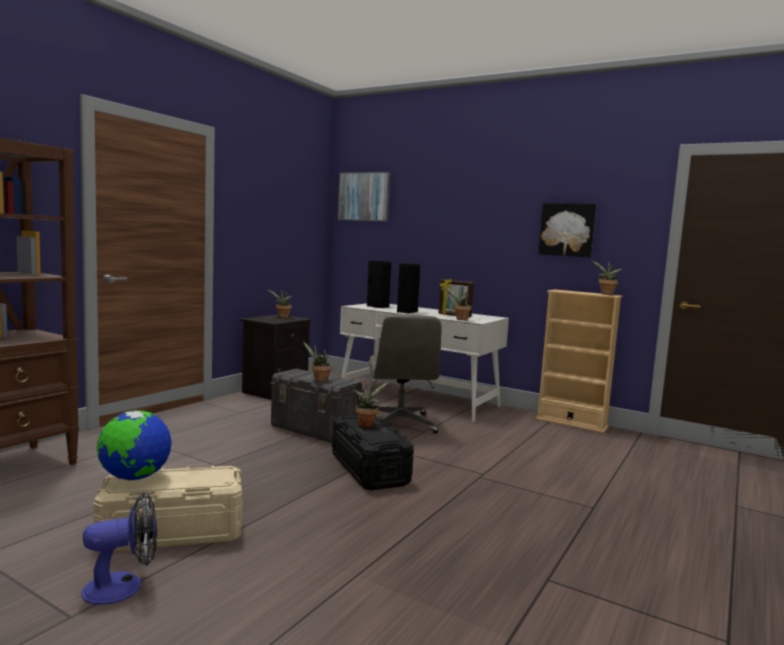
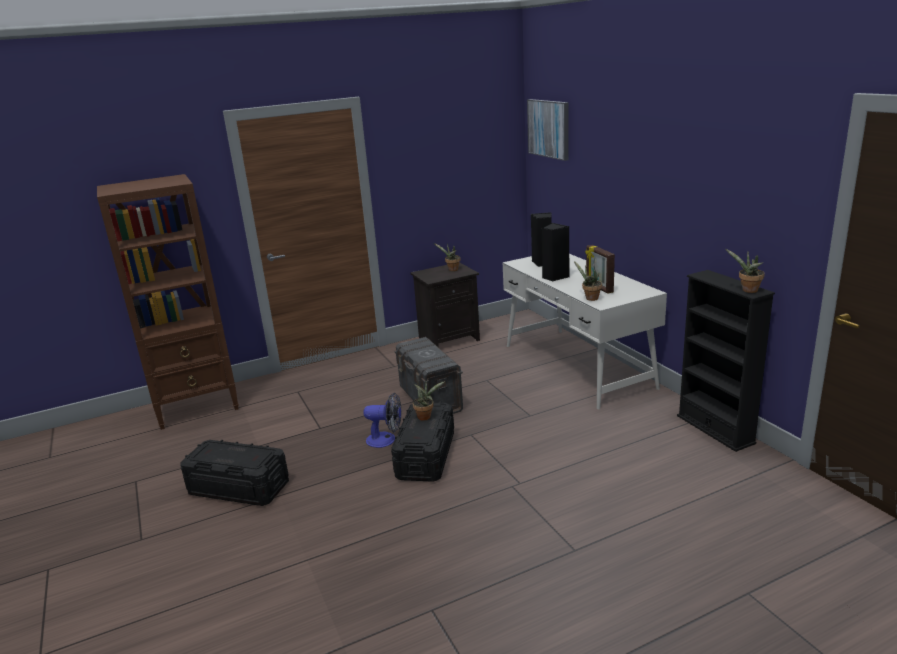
camera: 35 degrees right, 15 degrees up
fan [81,492,158,604] -> fan moved to [363,393,401,448]
beige storage box [94,466,243,551] -> black storage box [180,440,289,506]
globe [97,411,172,480] -> none
potted plant [303,342,331,382] -> none
grey office chair [368,314,442,434] -> none
beige bookcase [536,290,622,433] -> black bookcase [677,270,775,452]
picture [539,203,596,257] -> none

